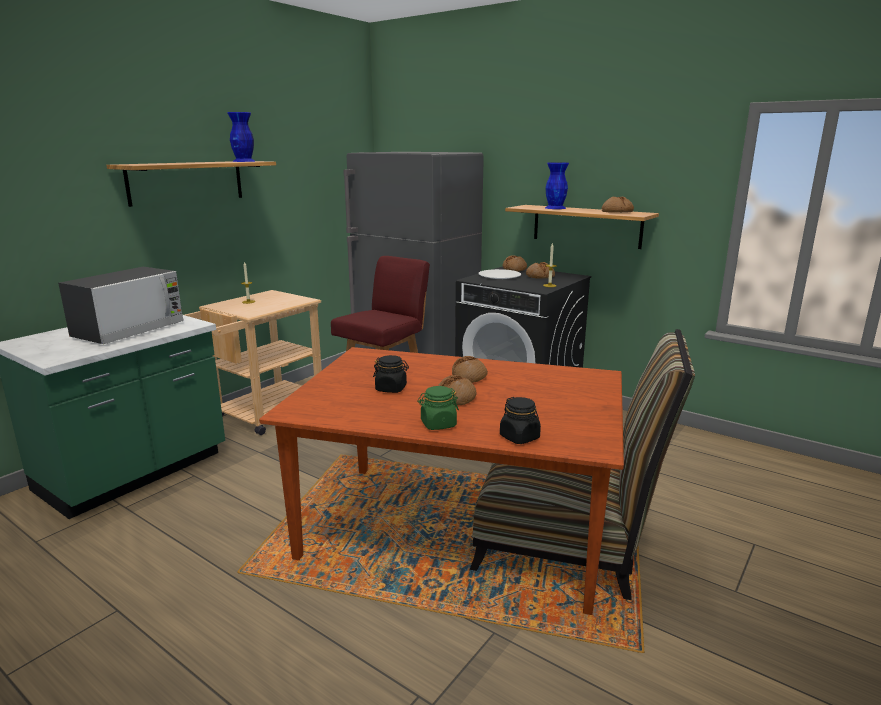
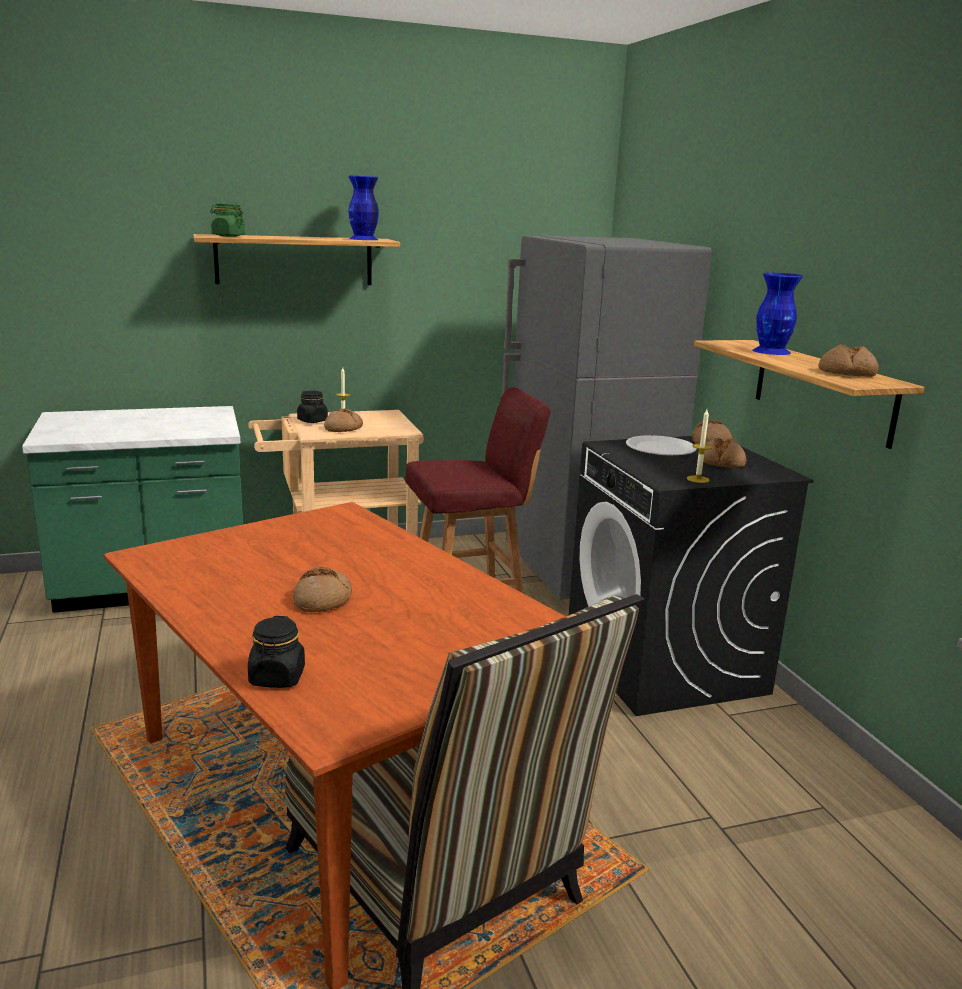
camera: 35 degrees right, 0 degrees up
microwave [58,267,184,344] -> none
black jar [373,355,409,393] -> black jar moved to [297,391,328,423]
green jar [418,386,459,430] -> green jar moved to [210,203,245,237]
bread [452,356,488,383] -> bread moved to [324,409,363,432]

